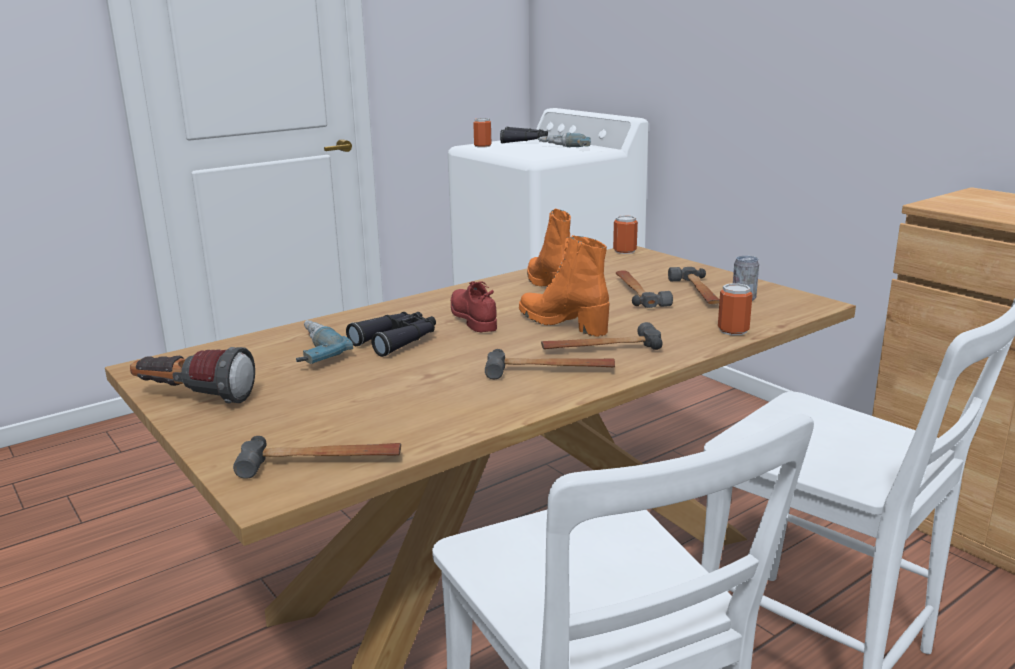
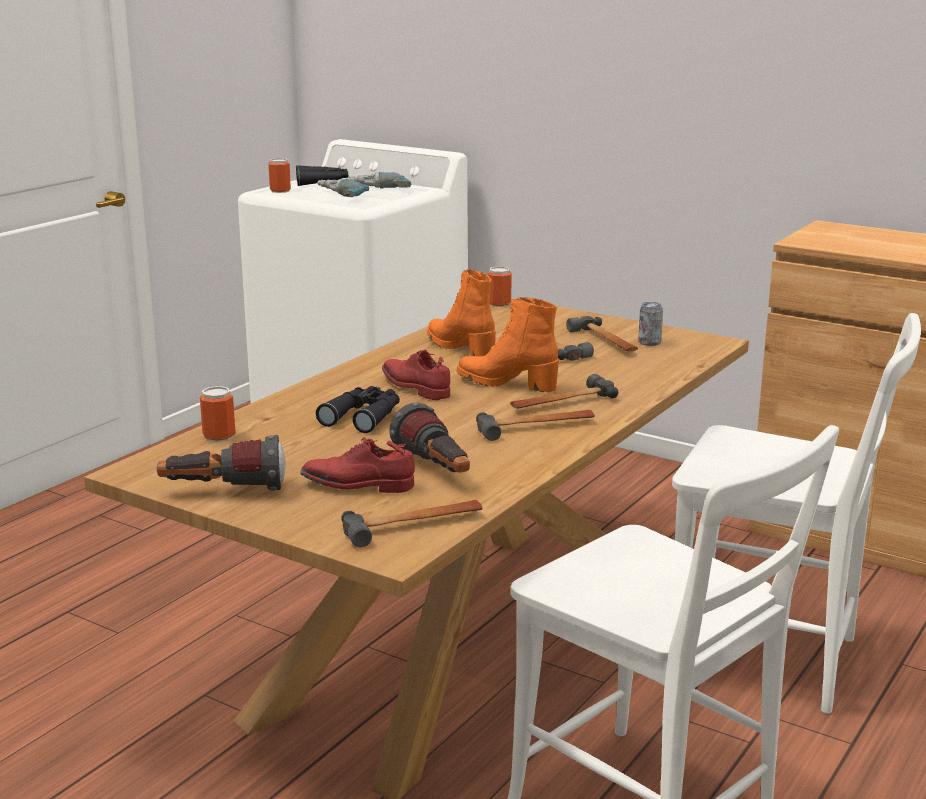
camera: 20 degrees left, 0 degrees up
power drill [296,320,353,364] -> power drill moved to [317,179,369,197]
can [718,283,753,335] -> can moved to [200,386,235,442]
none -> red shoe [300,437,415,493]
none -> flashlight [389,403,470,473]

